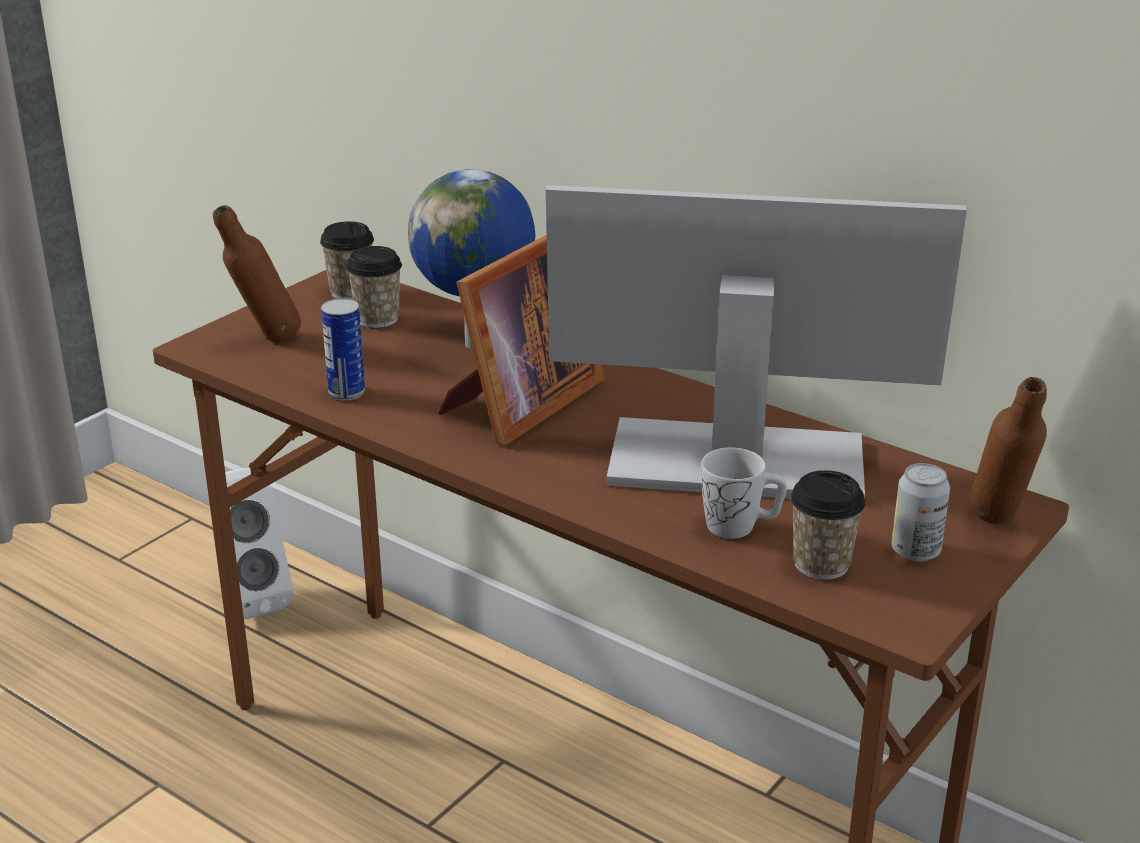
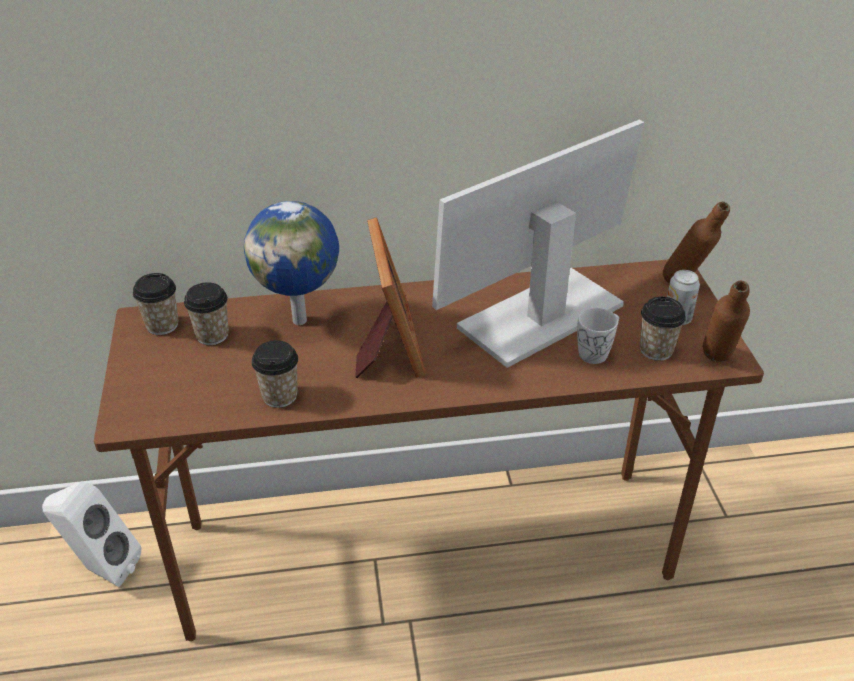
camera: 45 degrees left, 10 degrees up
brown bottle [213,205,301,342] -> brown bottle moved to [703,281,750,362]
can [321,298,365,401] -> cup [252,340,298,408]

